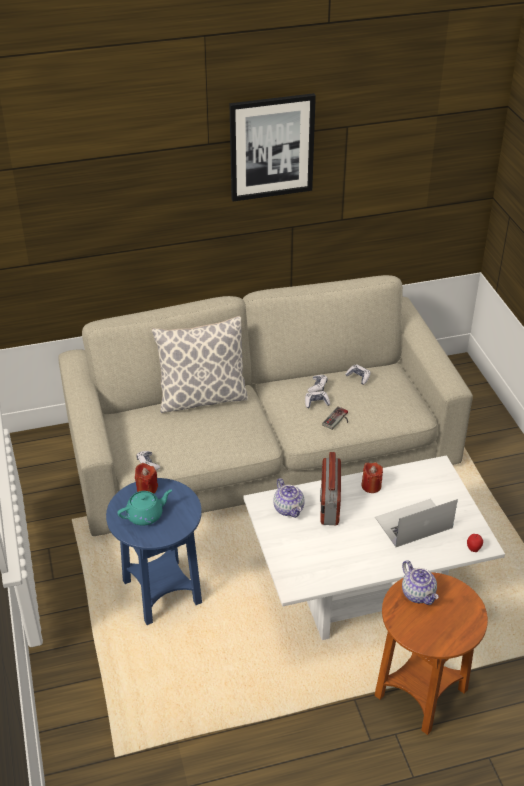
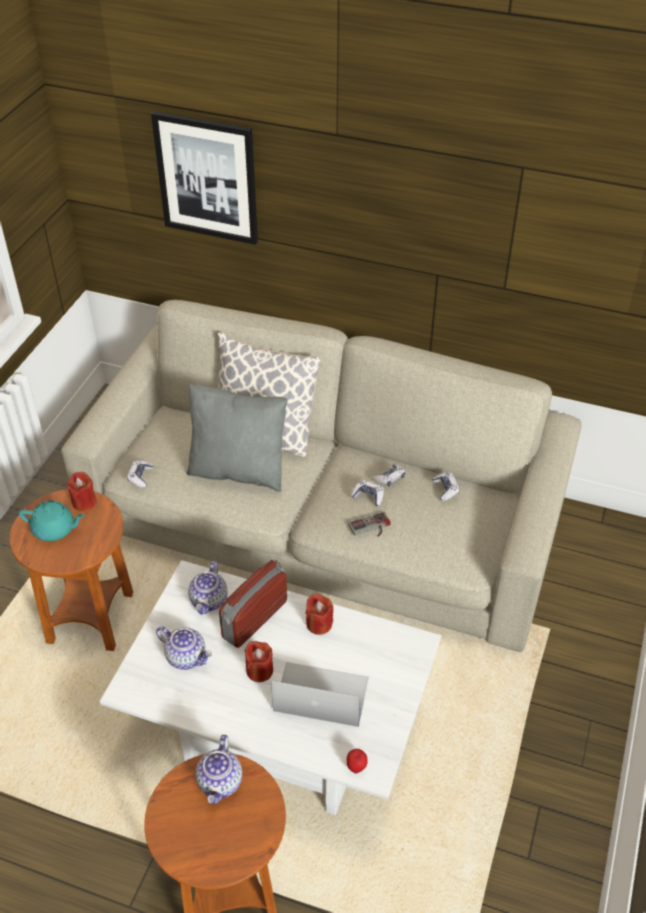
camera: 35 degrees right, 5 degrees up
blue side table [106,478,202,625] -> brown side table [10,489,133,651]
picture [230,93,316,202] -> picture moved to [151,111,258,245]
none -> teapot [156,626,212,670]
none -> grey pillow [186,384,288,492]
none -> red candle [244,641,273,682]

